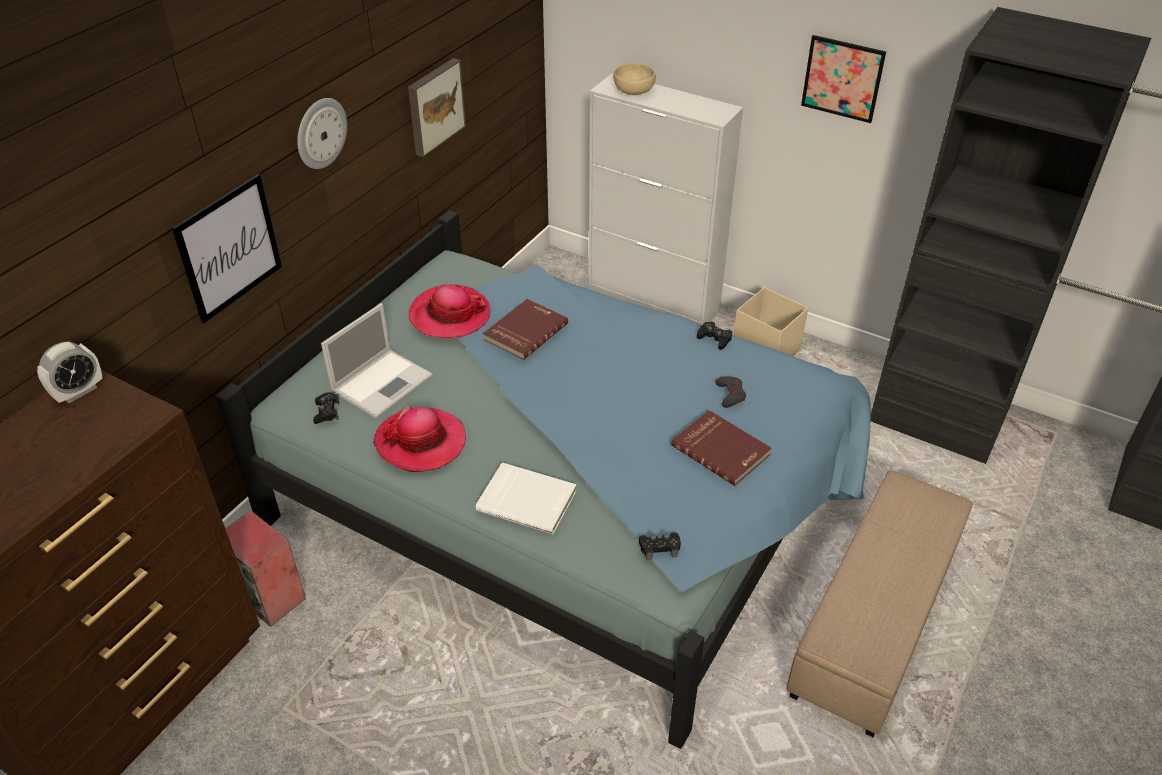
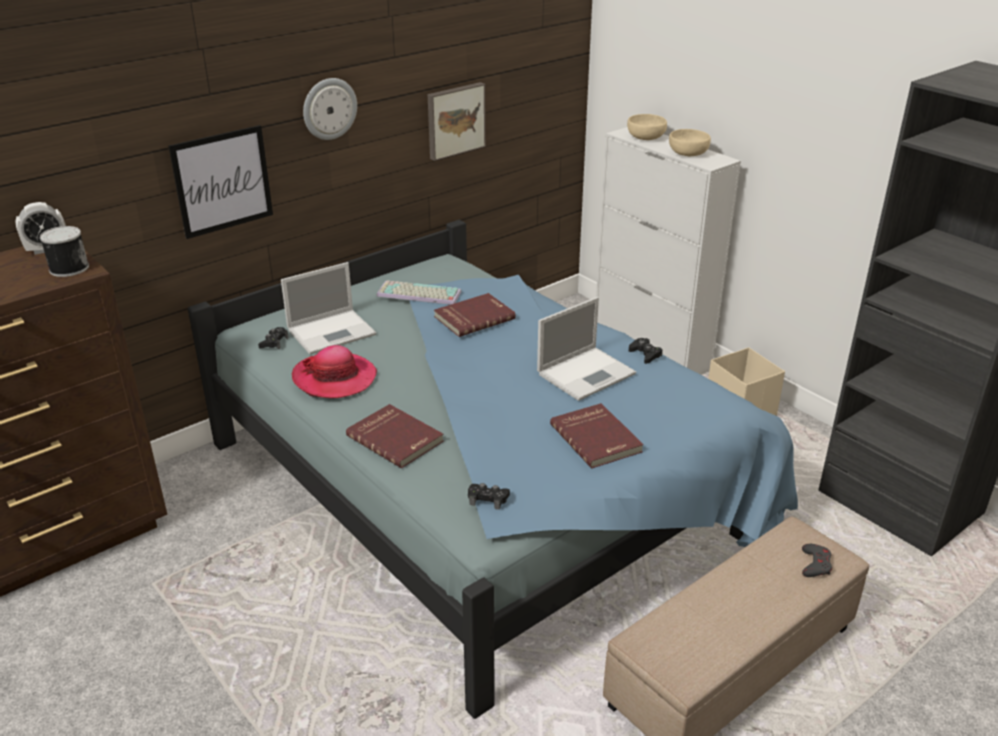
camera: 20 degrees right, 10 degrees down
speaker [225,510,306,627] -> none
hat [409,284,491,338] -> keyboard [376,280,461,305]
white book [476,462,576,534] -> red book [346,404,444,468]
grey game controller [715,376,746,408] -> grey game controller moved to [802,544,832,577]
picture [801,35,886,123] -> none
none -> can [40,226,89,277]
none -> laptop [537,297,636,401]
none -> beige bowl [669,129,711,156]

